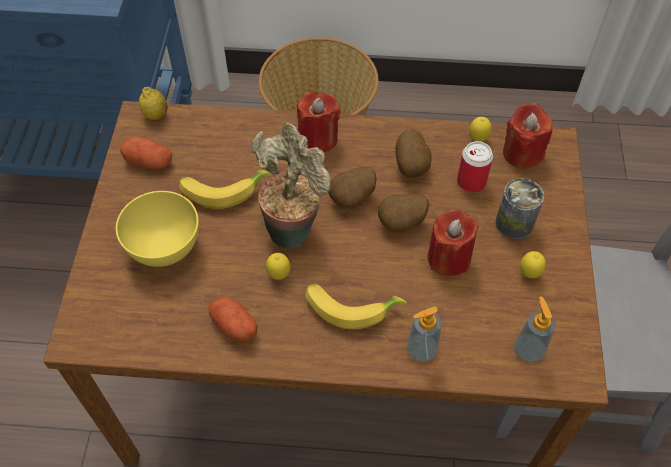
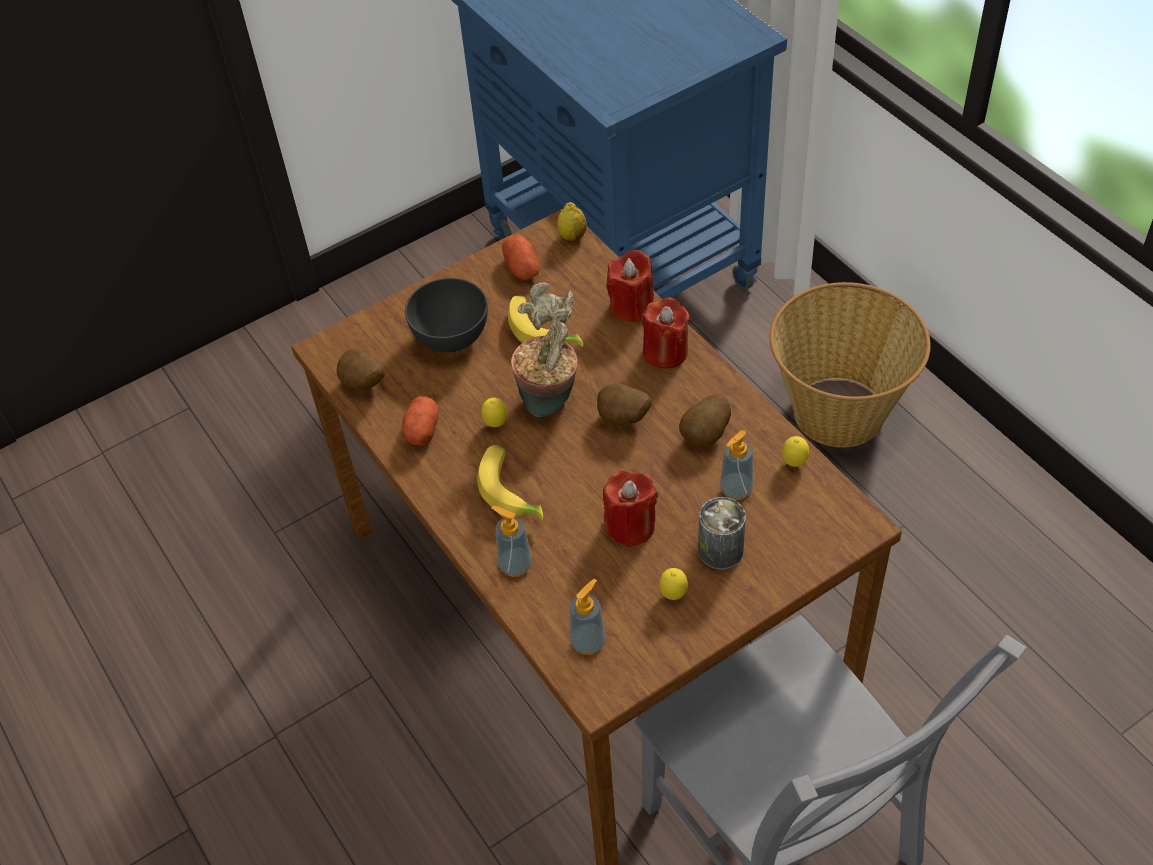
camera: 55 degrees right, 5 degrees down
yellow bowl [116,191,199,267] -> grey bowl [405,278,488,352]
potato [378,194,429,233] -> potato moved to [336,348,385,390]
can [457,141,493,192] -> soap dispenser [720,430,753,500]
red candle [503,103,553,168] -> red candle moved to [606,250,654,323]

